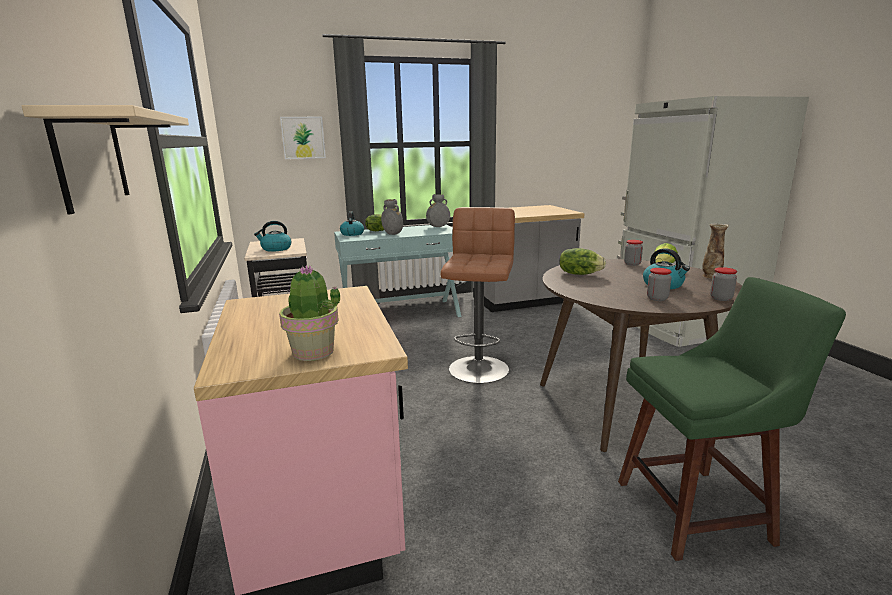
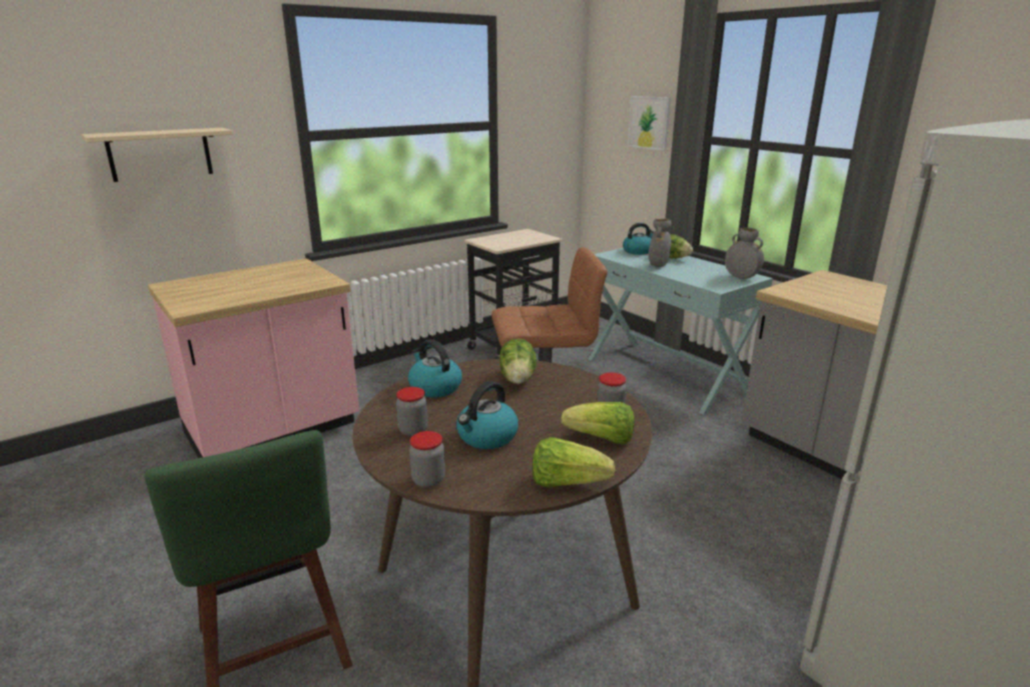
camera: 70 degrees right, 5 degrees up
kettle [254,221,291,252] -> kettle moved to [408,339,462,398]
potted plant [279,265,340,361] -> none
vase [702,223,729,279] -> lettuce [532,437,615,487]

